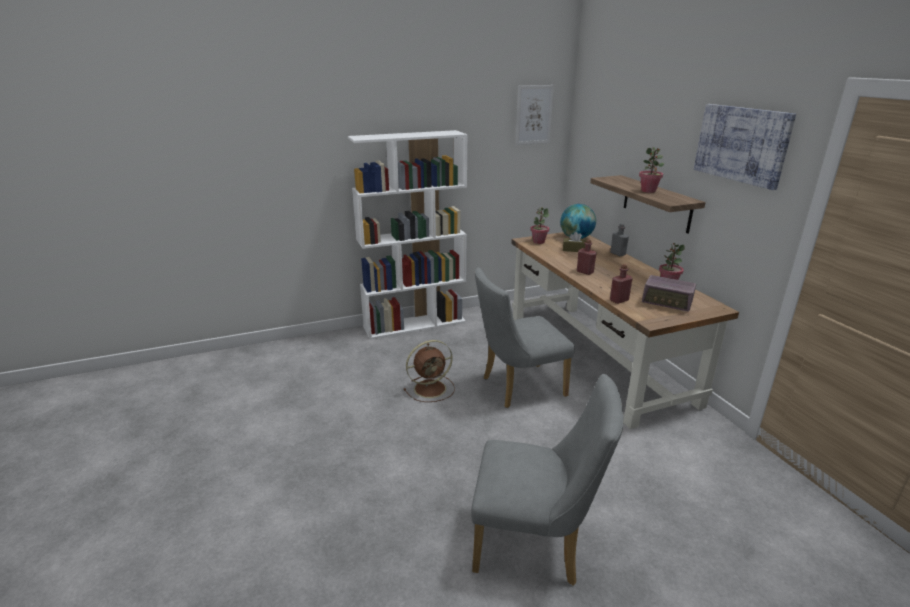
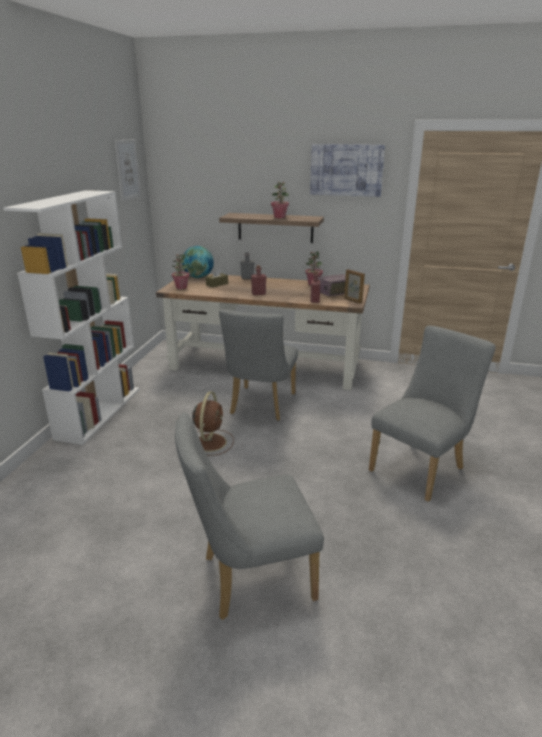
camera: 55 degrees left, 0 degrees up
none -> grey chair [175,412,324,620]
none -> picture frame [344,269,365,304]

